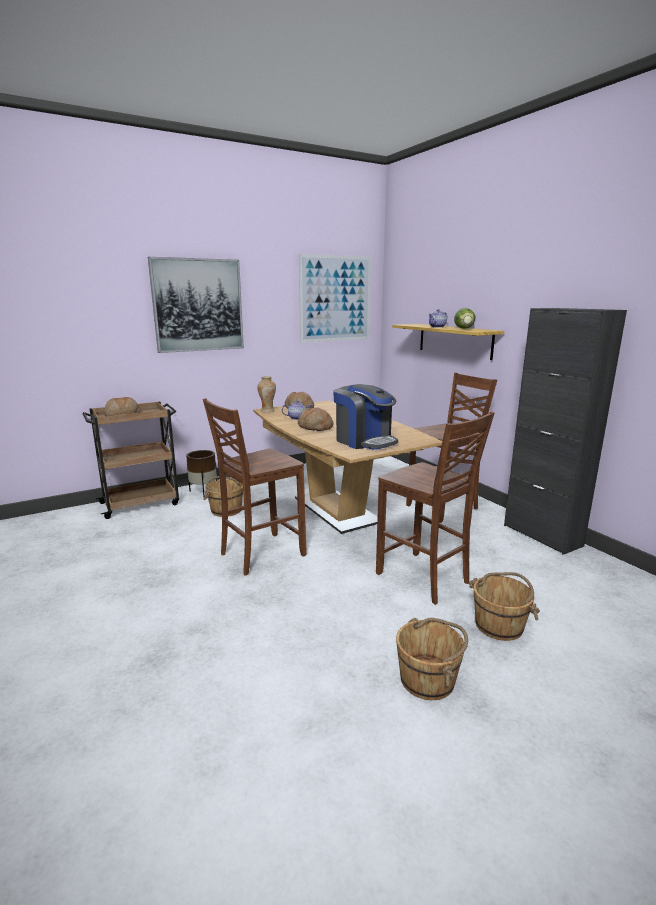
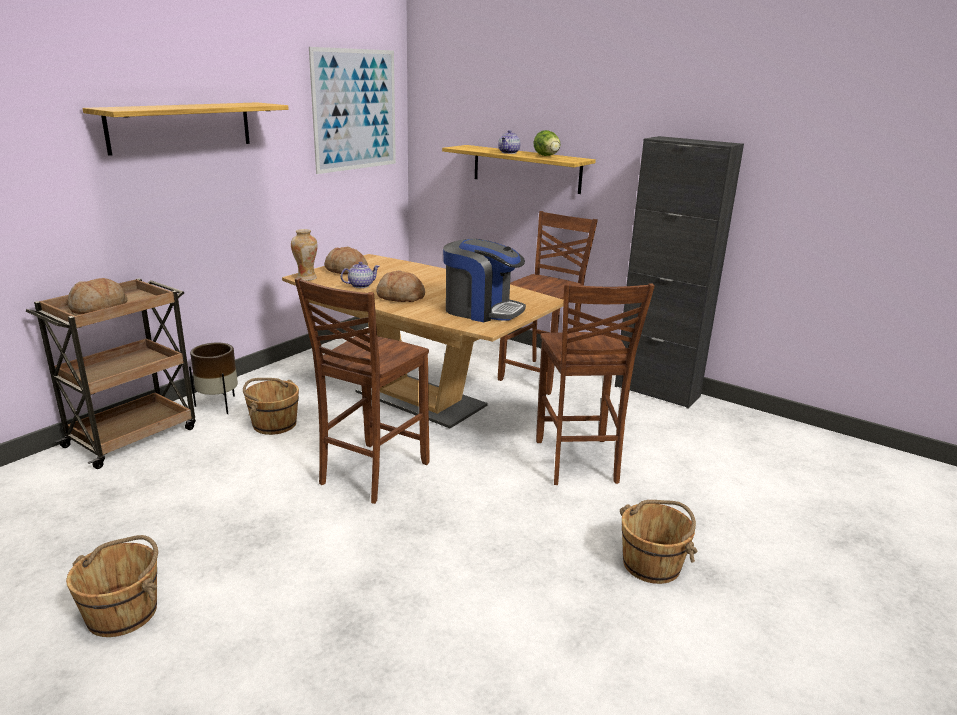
camera: 25 degrees left, 5 degrees up
picture [148,257,244,353] -> shelf [82,102,289,156]
brown chair [376,411,495,605] -> brown chair turned 60 degrees clockwise [536,283,655,485]
brown bucket [469,572,540,641] -> brown bucket moved to [66,535,158,637]

